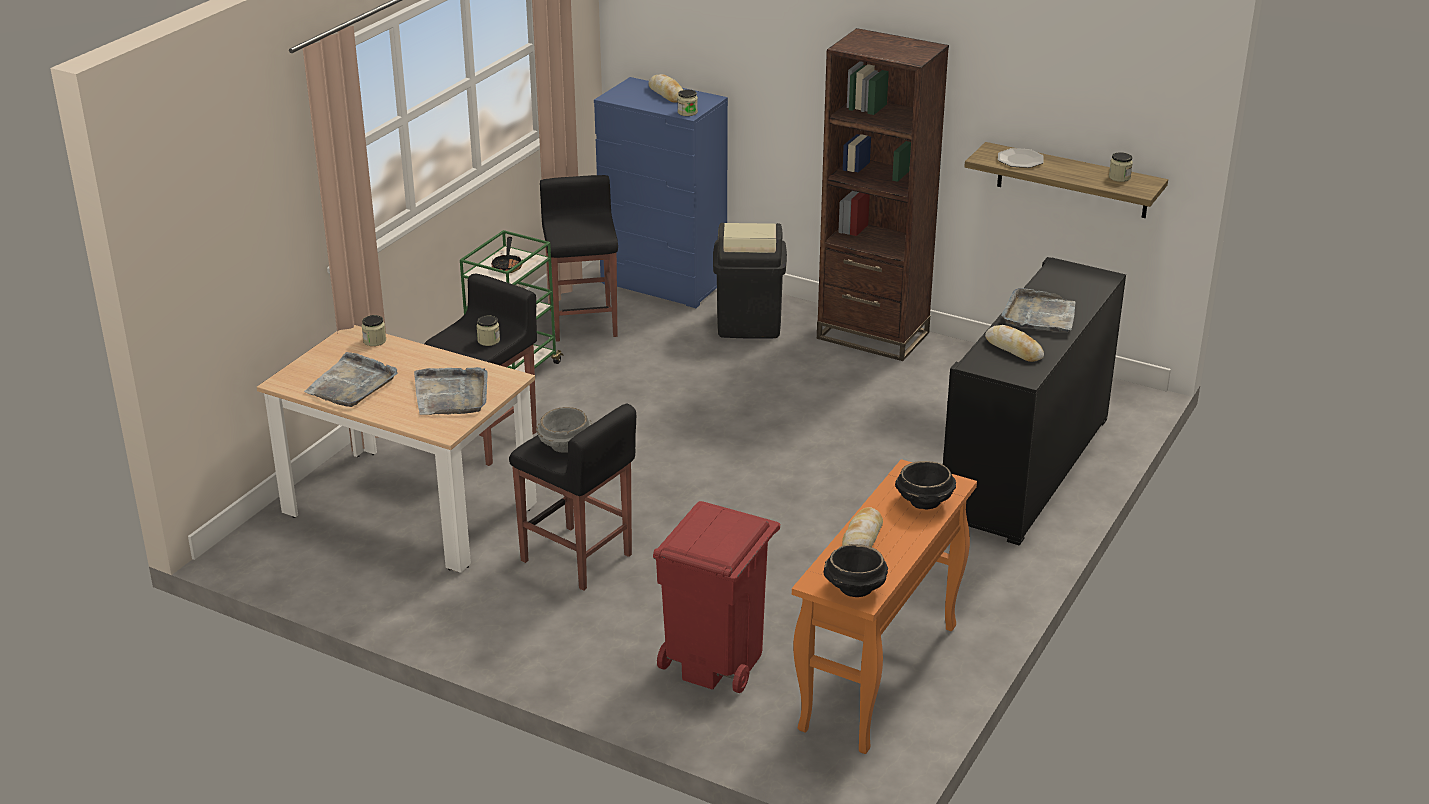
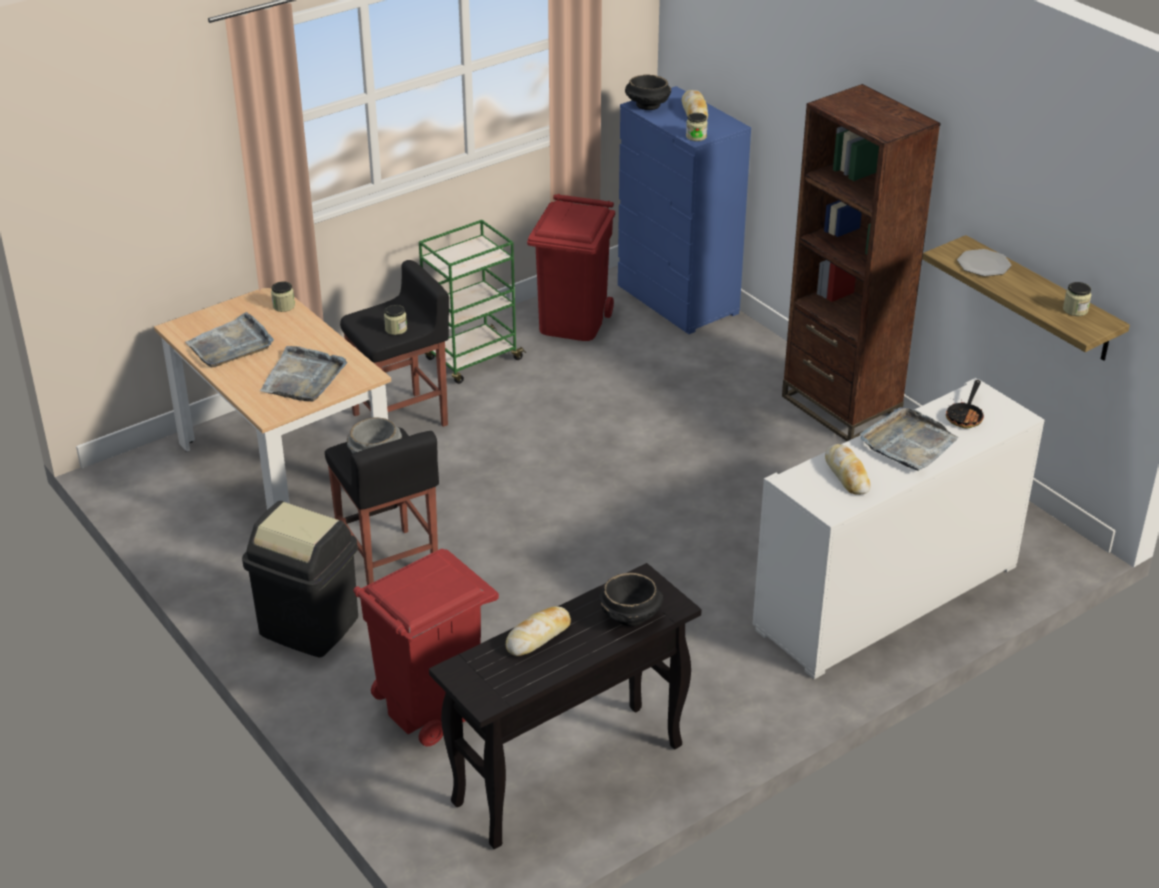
camera: 25 degrees right, 5 degrees up
frying pan [491,237,523,273] -> frying pan moved to [946,380,984,429]
black stool [540,175,618,342] -> red trash can [527,194,615,341]
black trash can [713,223,787,339] -> black trash can moved to [242,501,358,657]
orange console table [792,459,977,754] -> black console table [429,563,702,849]
black bowl [824,544,888,597] -> black bowl moved to [625,75,671,110]
black cabinet [943,257,1126,546] -> white cabinet [753,378,1045,679]

